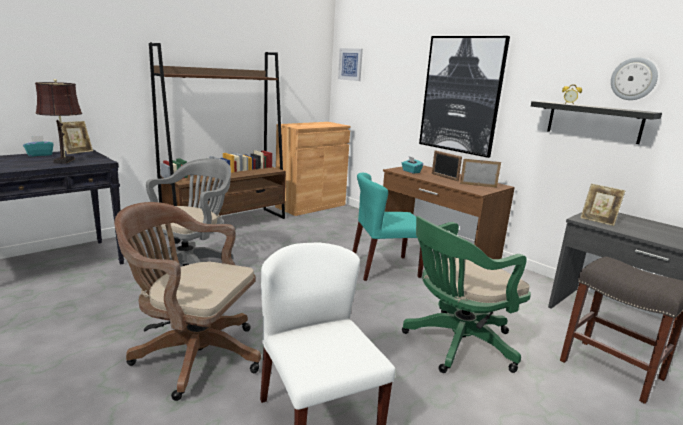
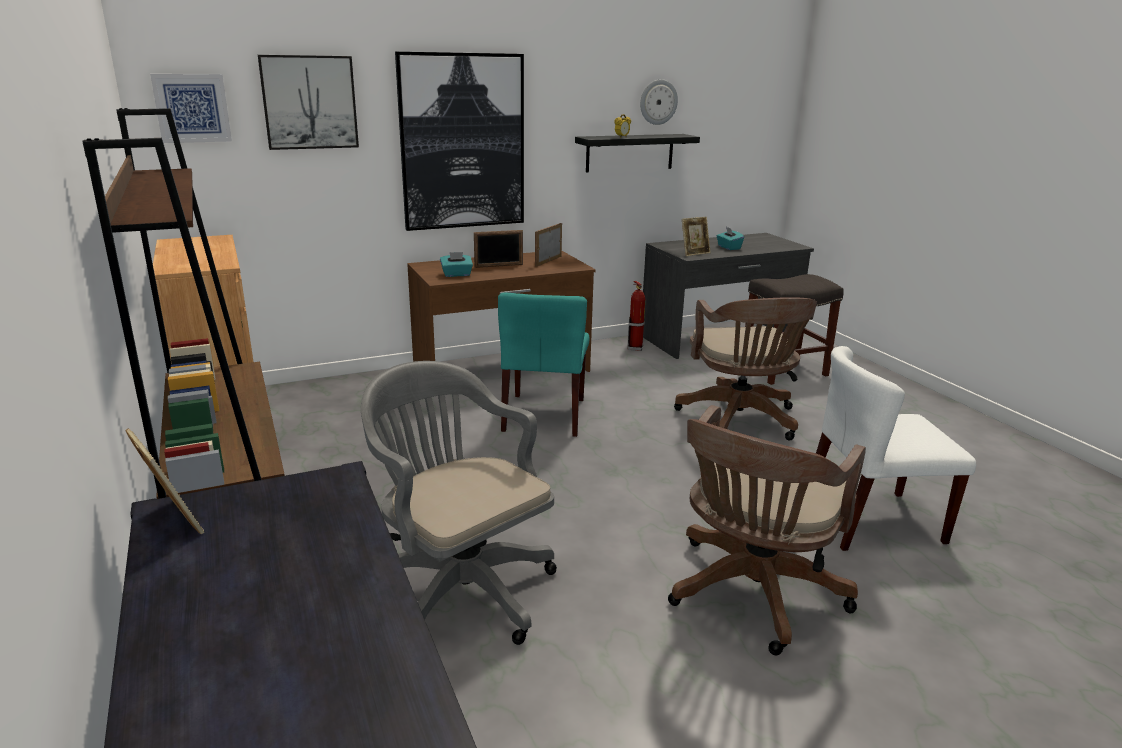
camera: 70 degrees left, 5 degrees up
turquoise tissue box [23,136,54,156] -> turquoise tissue box moved to [717,227,744,250]
brown table lamp [35,79,82,163] -> none
green office chair [402,216,531,373] -> brown office chair [674,297,817,441]
none -> picture [258,55,359,150]
none -> fire extinguisher [627,281,645,351]

